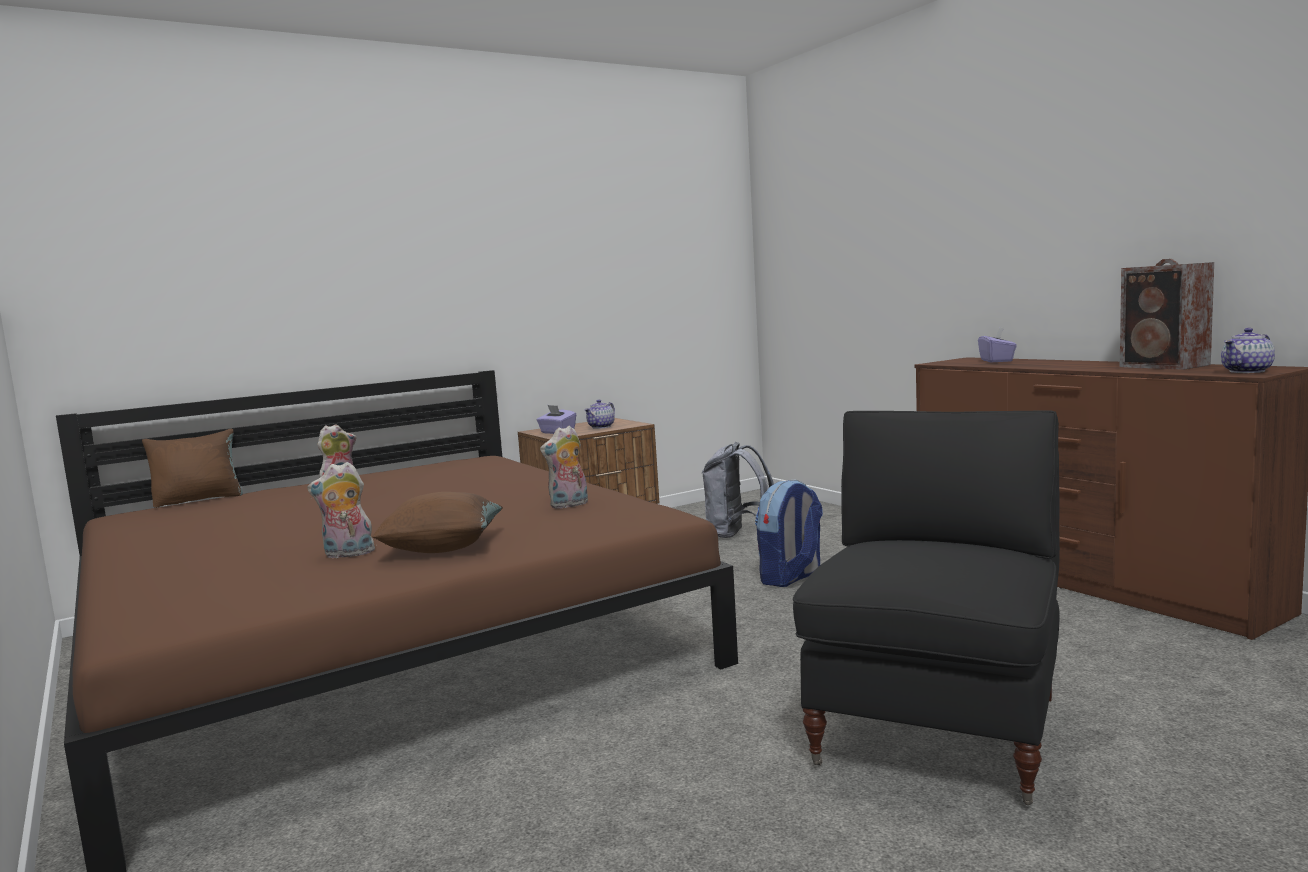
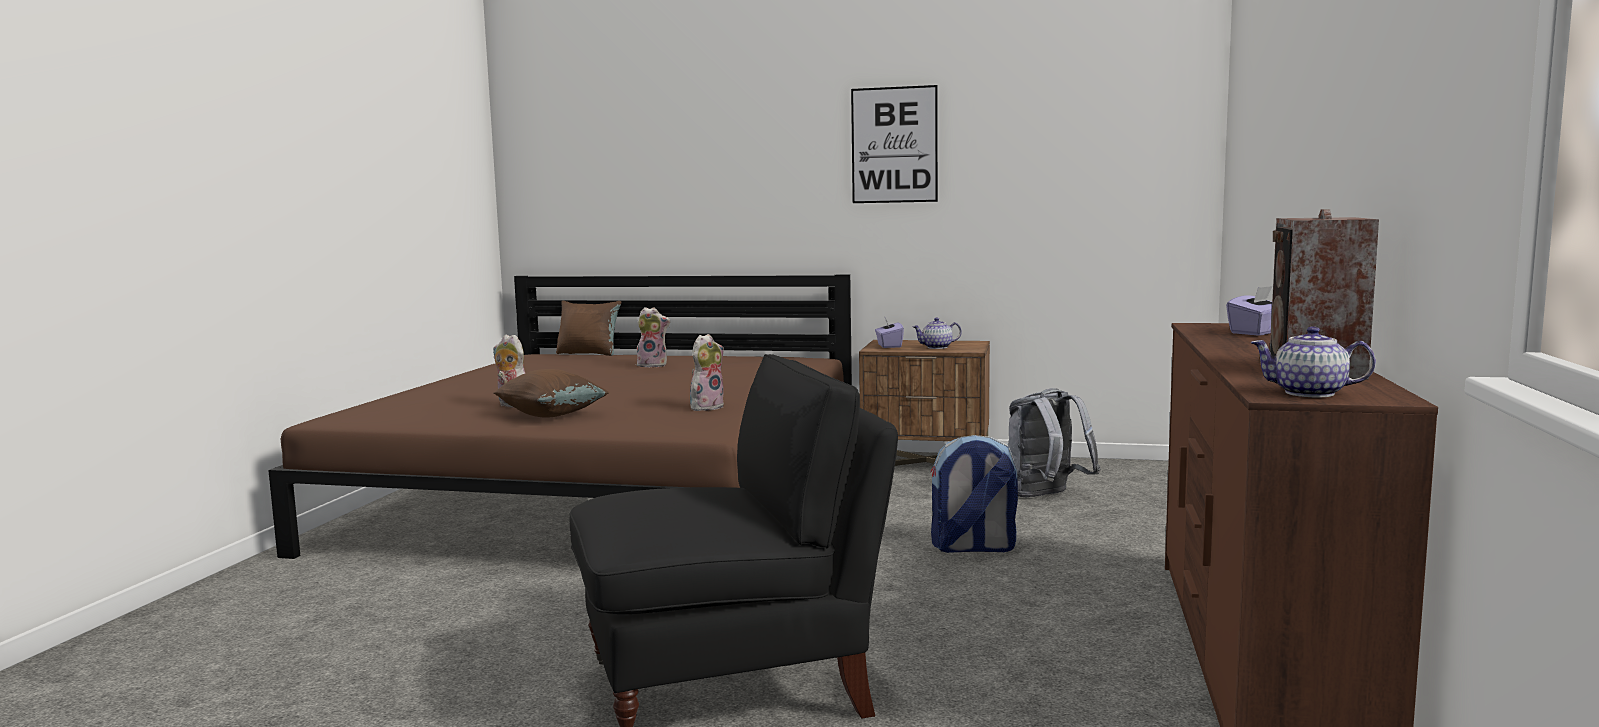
camera: 45 degrees right, 0 degrees up
plush toy [540,426,588,509] -> plush toy turned 120 degrees clockwise [690,334,724,411]
none -> picture [851,85,938,203]

